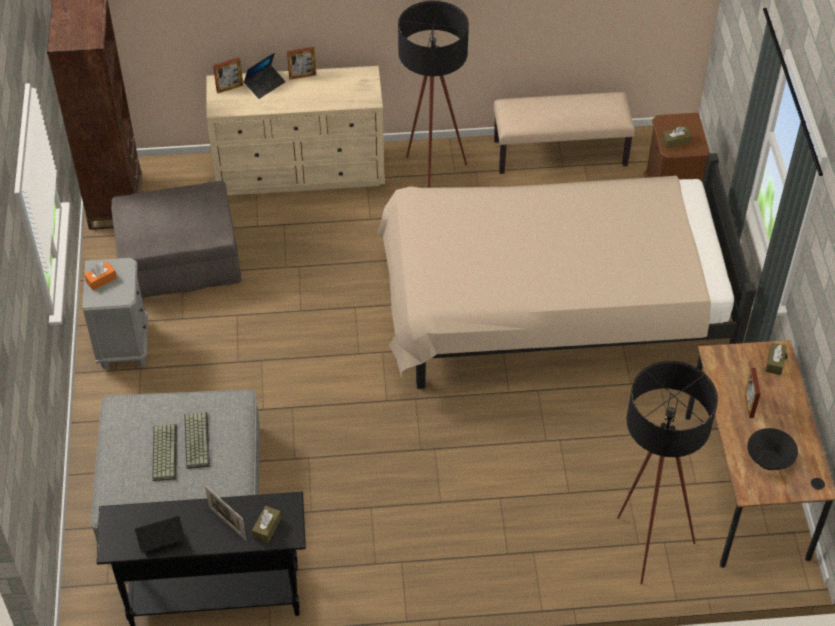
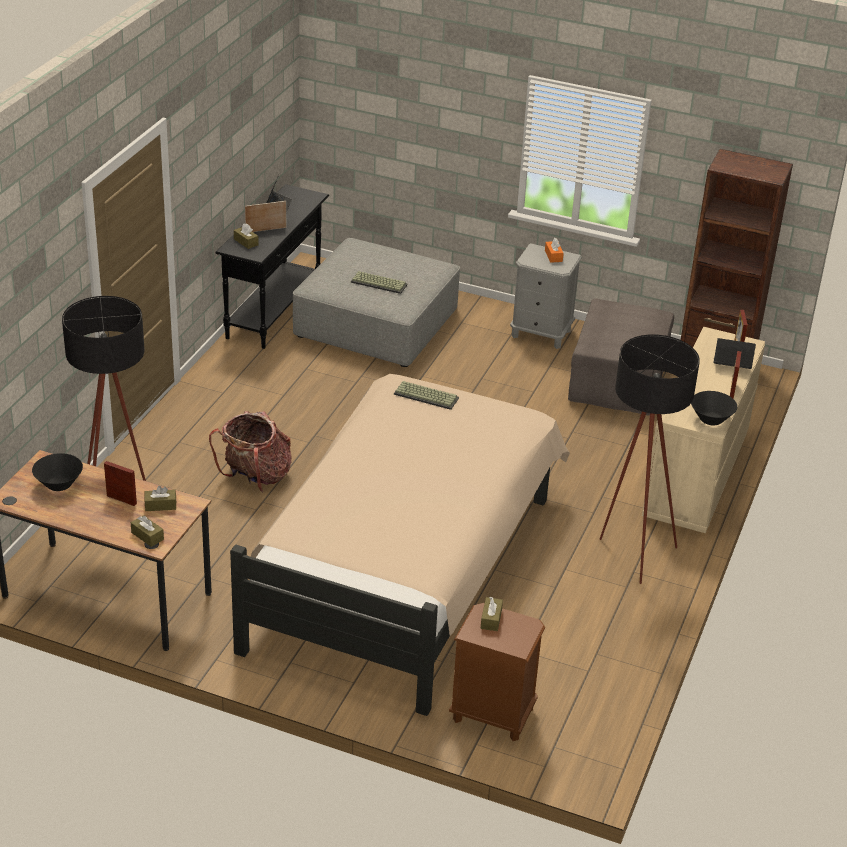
camera: 115 degrees right, 15 degrees down
keyboard [152,424,177,481] -> keyboard moved to [394,381,459,410]
laptop [244,53,286,99] -> laptop turned 120 degrees clockwise [713,338,756,369]
beige bench [494,92,635,174] -> none
none -> brown tissue box [144,486,176,511]
none -> backpack [209,411,291,492]
none -> black bowl [691,391,737,426]

